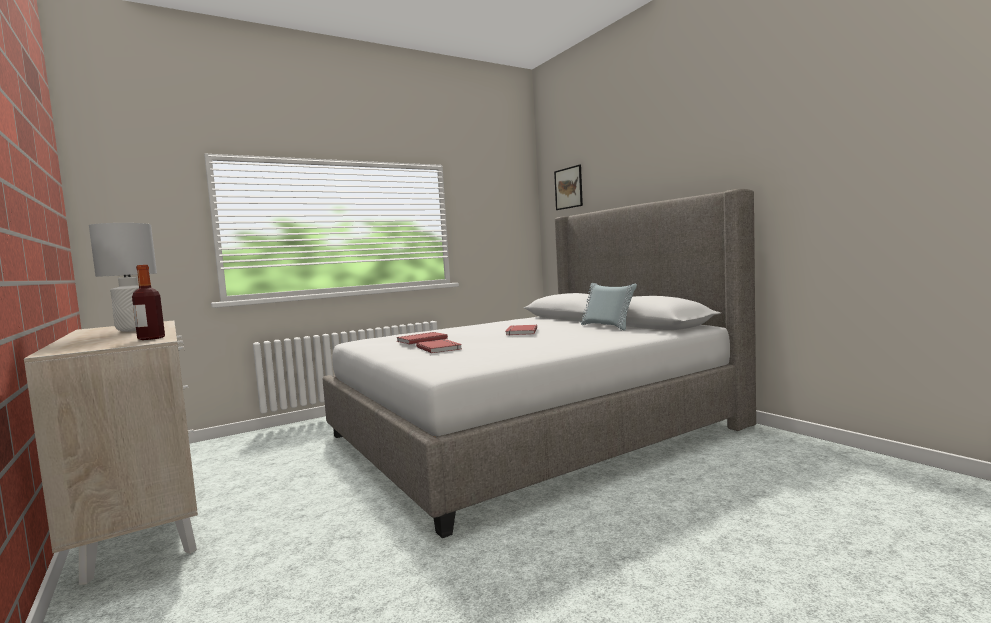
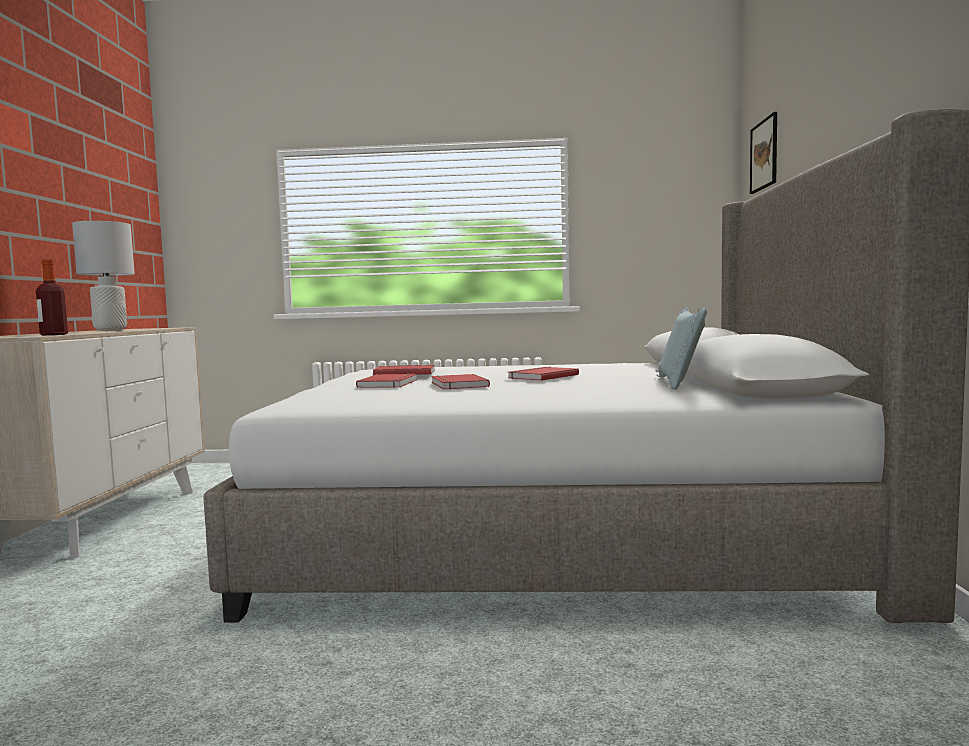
camera: 35 degrees right, 0 degrees up
none -> red book [431,374,490,390]

